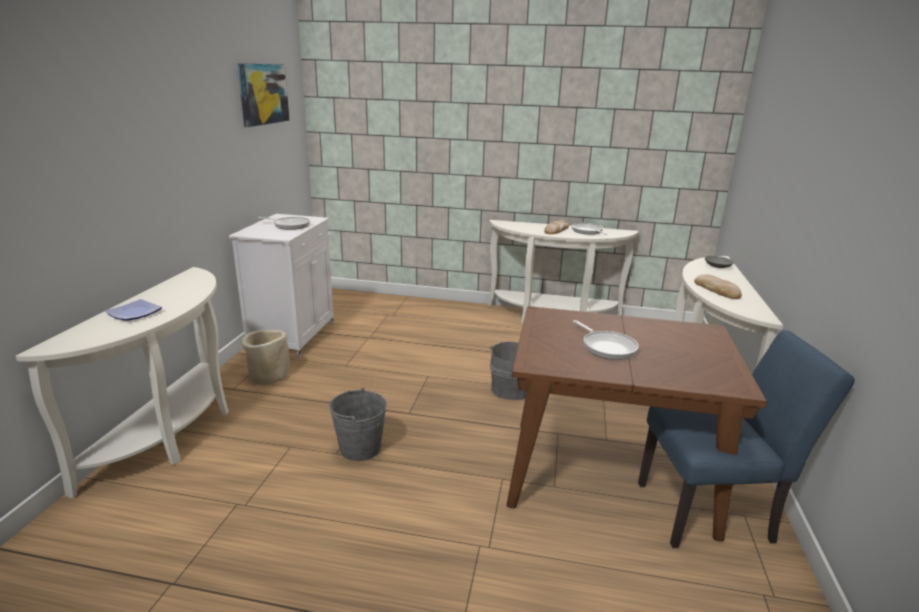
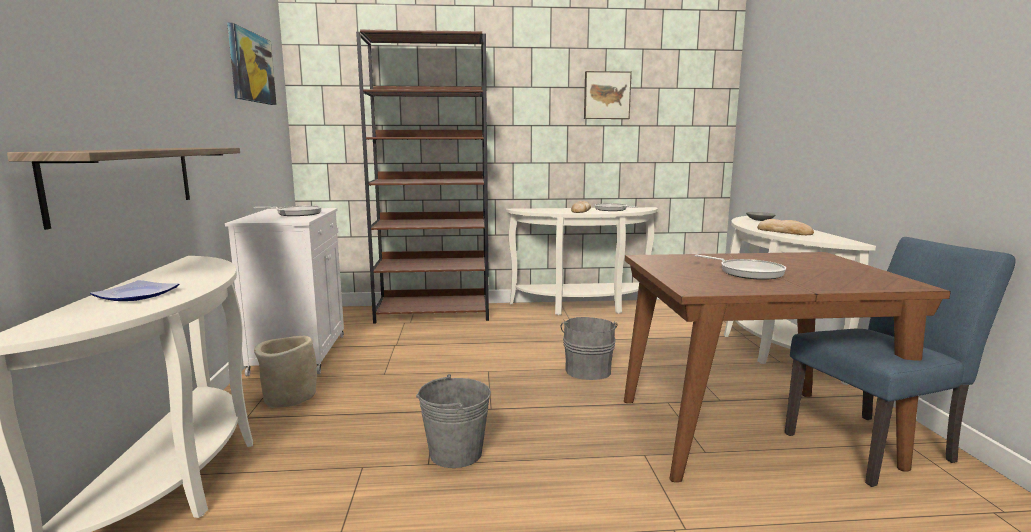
camera: 15 degrees left, 10 degrees down
none -> shelf [7,148,240,230]
none -> brown bookcase [356,29,489,324]
none -> picture [584,71,632,119]

